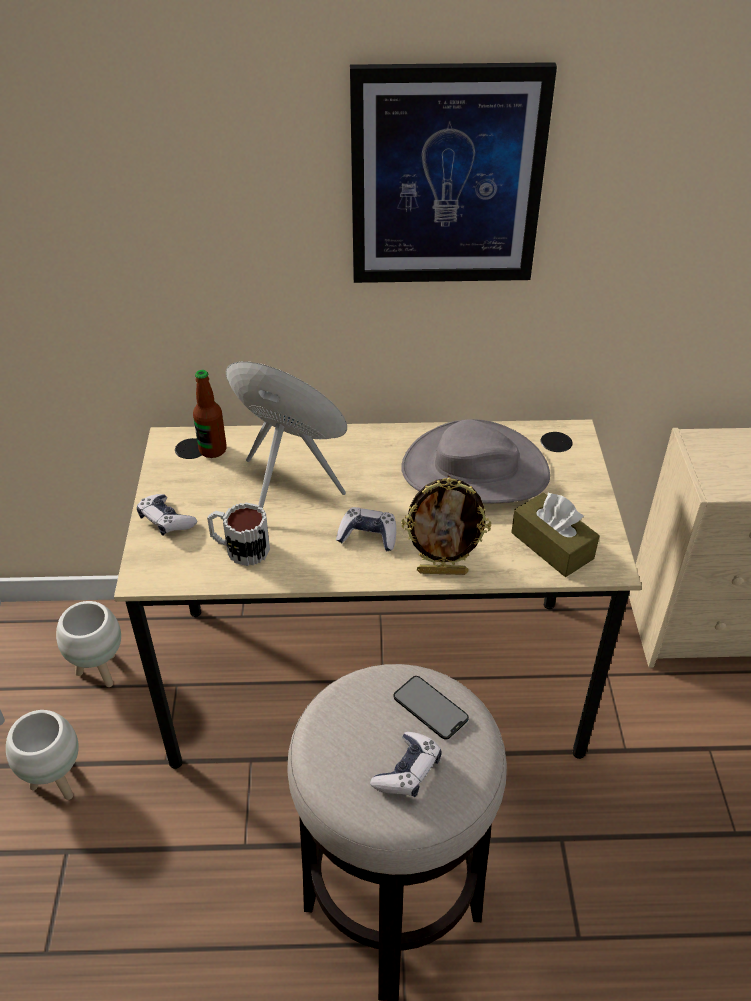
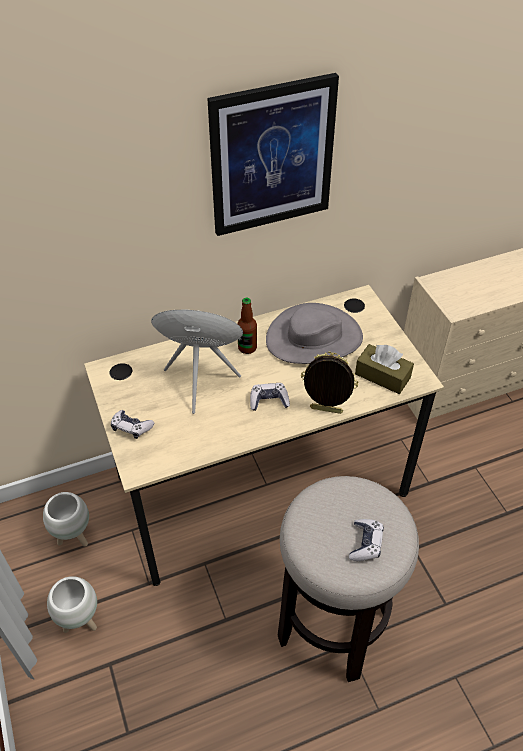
camera: 20 degrees left, 5 degrees up
bottle [193,370,227,458] -> bottle moved to [237,298,257,354]
mug [207,502,270,566] -> none
phone [393,676,469,740] -> none
picture frame [401,477,491,575] -> picture frame turned 150 degrees counterclockwise [301,352,358,414]

